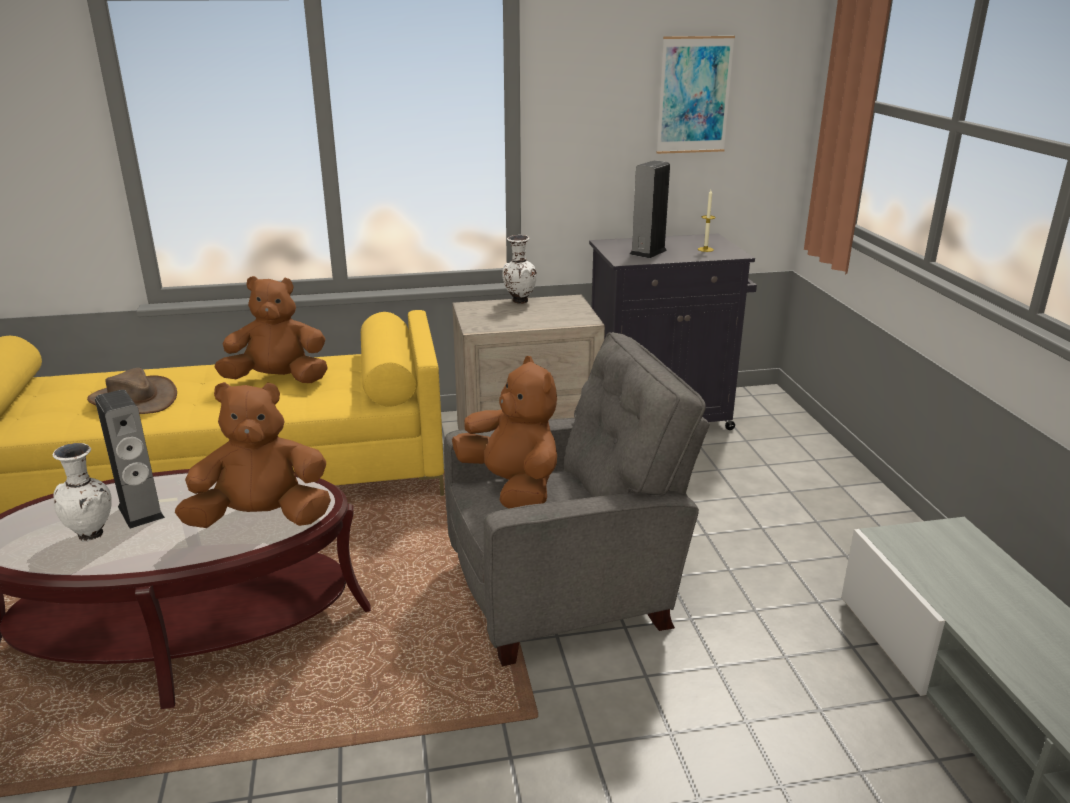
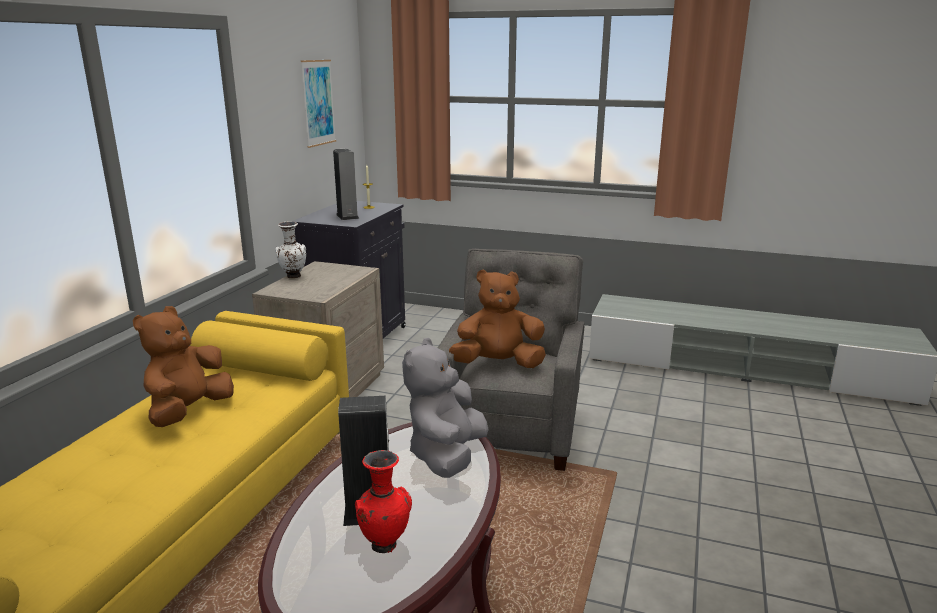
camera: 60 degrees left, 5 degrees down
white vase [53,443,111,542] -> red vase [355,450,412,553]
brown hat [87,368,177,414] -> none
brown plush toy [175,382,331,528] -> grey plush toy [402,338,489,478]

